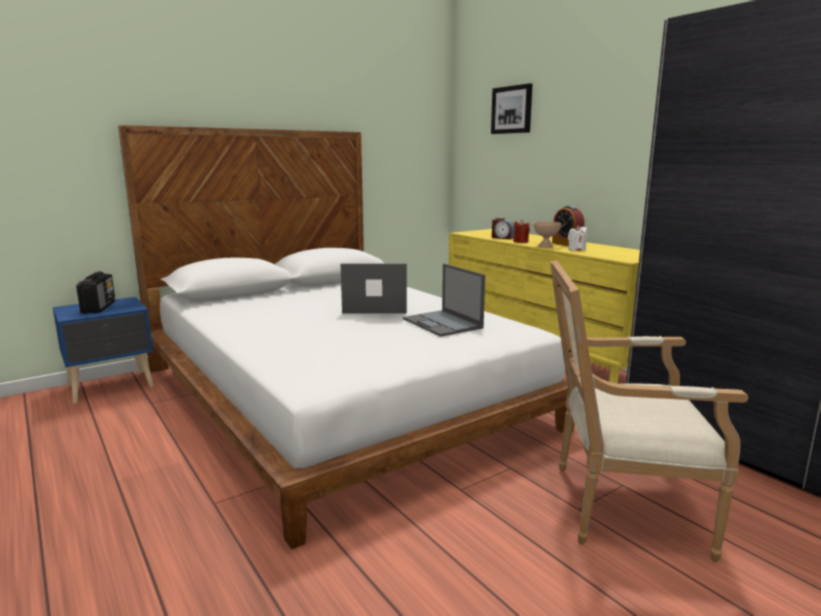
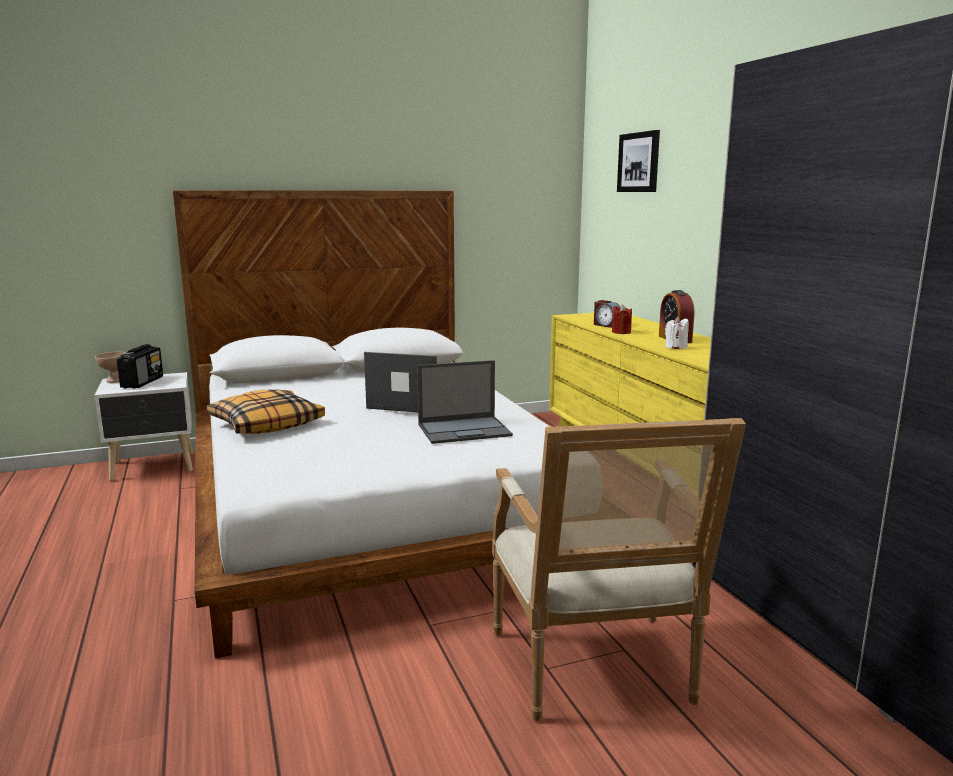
camera: 15 degrees right, 0 degrees up
blue nightstand [53,297,154,404] -> white nightstand [94,372,193,481]
laptop [403,264,485,337] -> laptop turned 90 degrees counterclockwise [417,360,513,444]
beige bowl [533,222,561,248] -> beige bowl moved to [95,352,126,383]
armchair [550,260,748,562] -> armchair turned 120 degrees counterclockwise [492,418,746,721]
none -> pillow [207,390,325,434]

